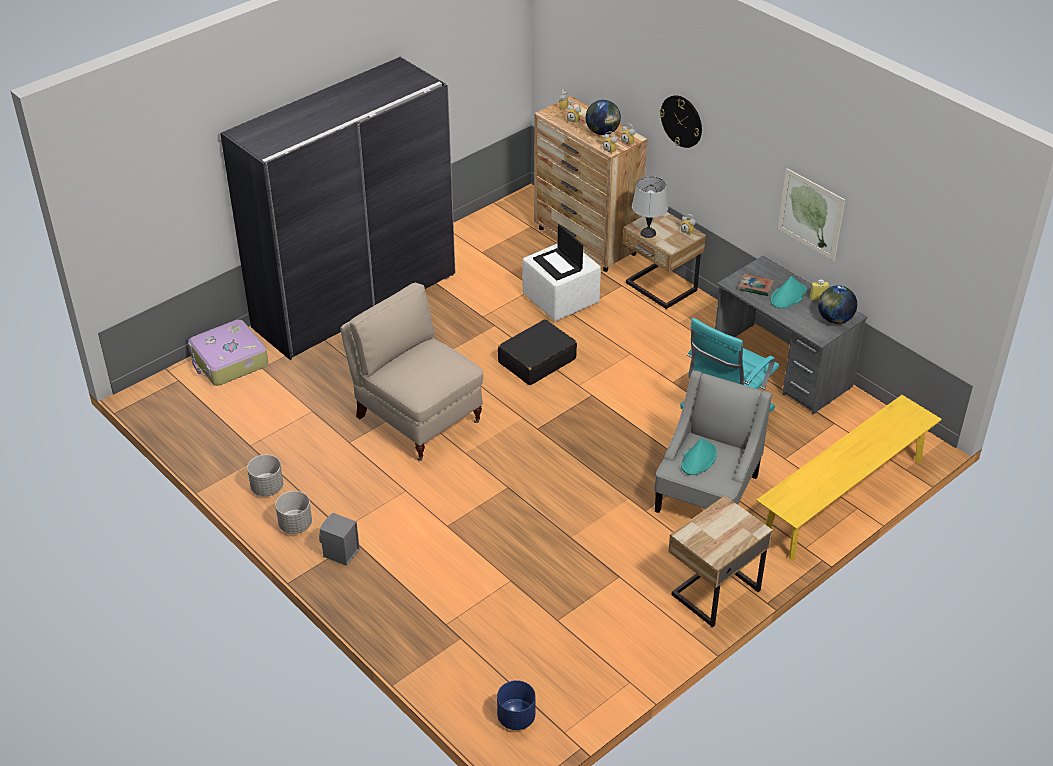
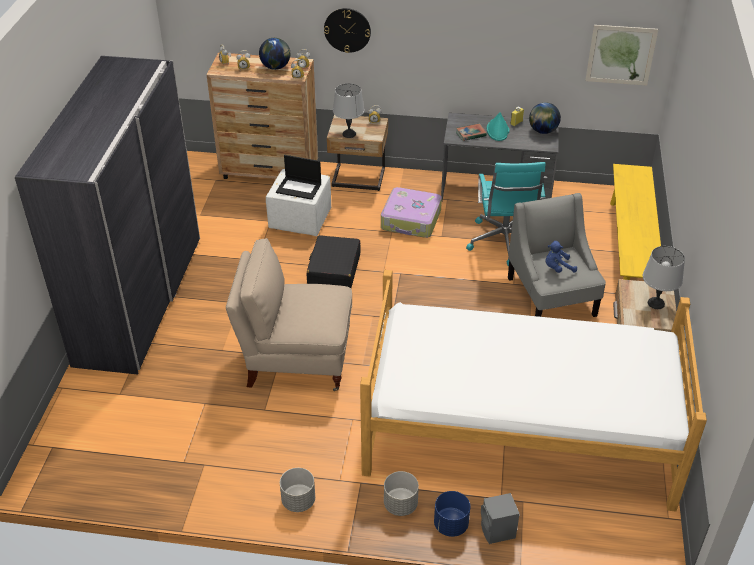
camera: 40 degrees left, 0 degrees up
suitcase [188,320,268,386] -> suitcase moved to [381,187,442,238]
grey planter [247,455,283,496] -> grey planter moved to [384,471,419,516]
grey speaker [319,513,360,566] -> grey speaker moved to [481,493,520,544]
blue planter [497,680,536,730] -> blue planter moved to [434,491,470,537]
turquoise hat [681,438,717,475] -> blue plush toy [545,241,577,273]
picture [778,168,845,261] -> picture moved to [585,25,659,86]
none -> bed [360,270,707,512]
none -> grey table lamp [643,246,685,309]

